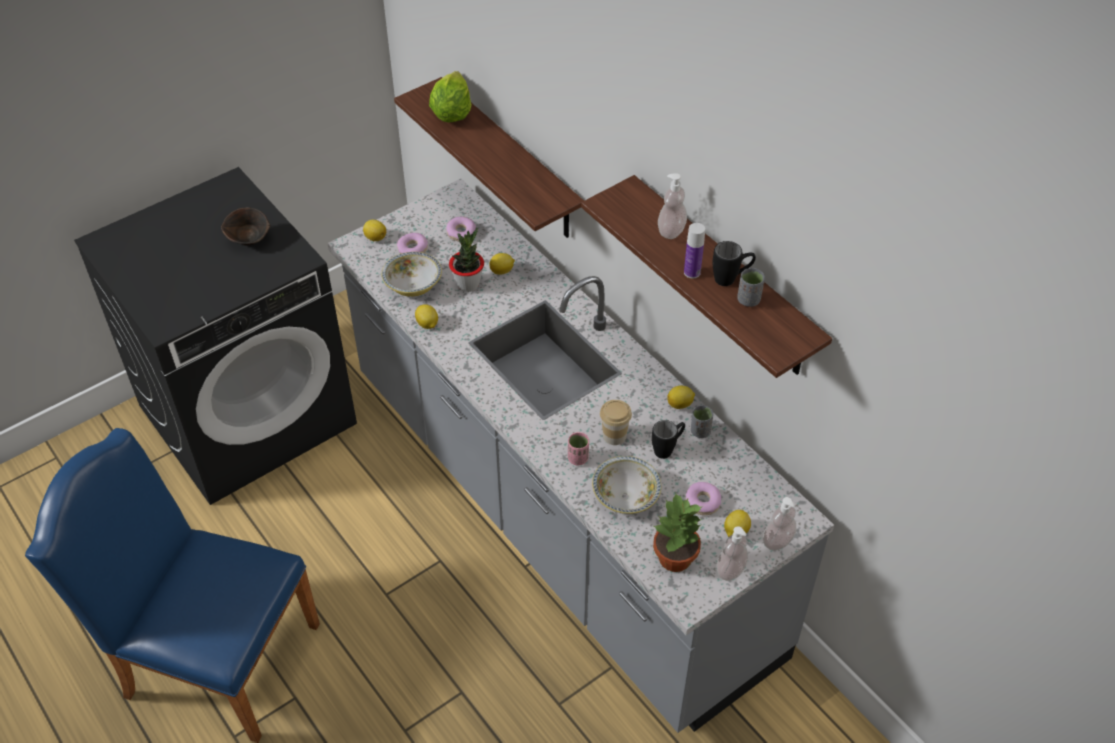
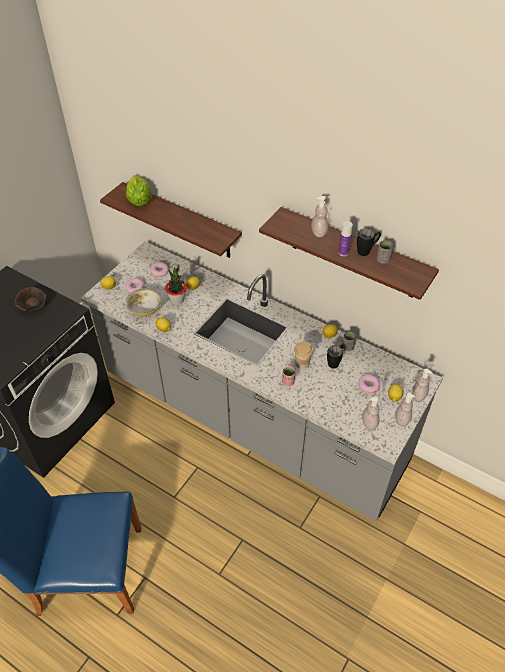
camera: 20 degrees left, 0 degrees up
bowl [592,456,661,514] -> none
potted plant [653,493,703,572] -> soap dispenser [362,397,380,430]

